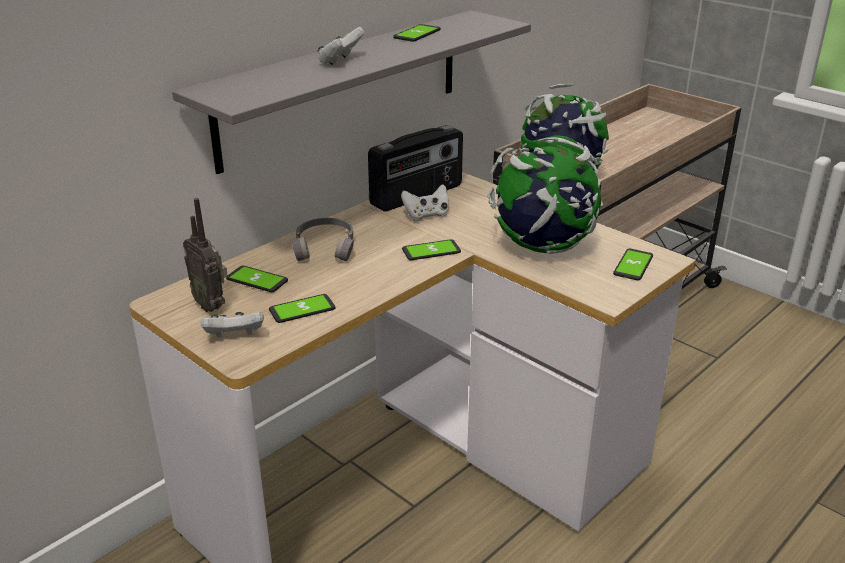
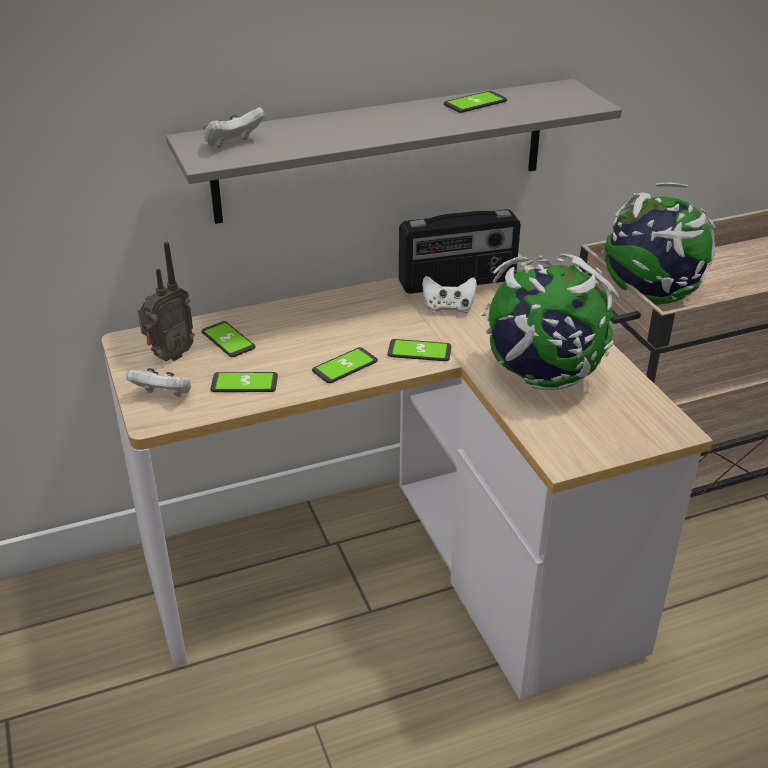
camera: 25 degrees right, 5 degrees up
radio [183,198,228,312] -> radio turned 120 degrees counterclockwise [137,242,195,361]
grey headphones [292,218,354,261] -> none
white game controller [318,27,364,65] -> white game controller moved to [204,107,265,147]
phone [613,249,653,280] -> phone moved to [312,347,378,383]

